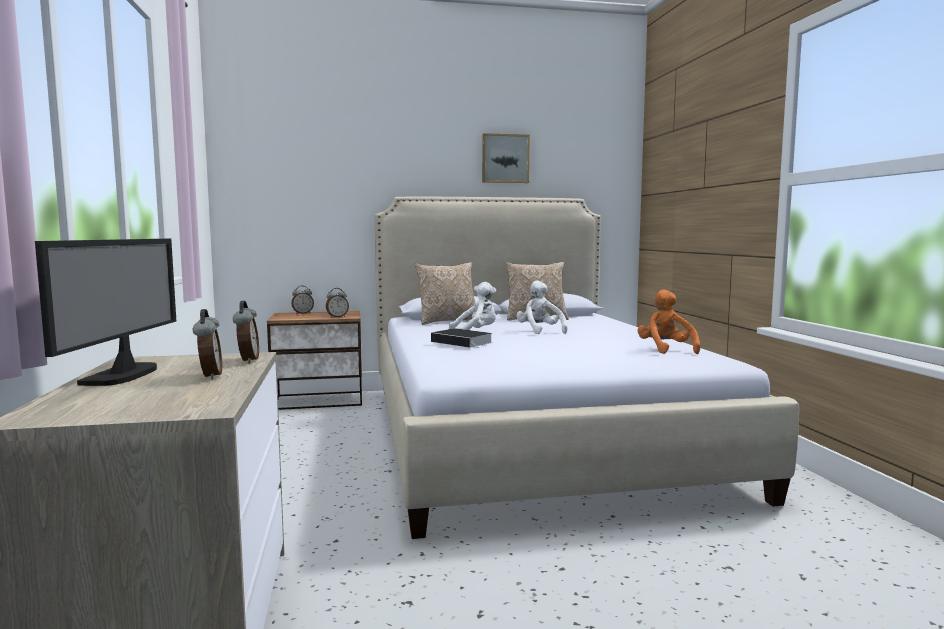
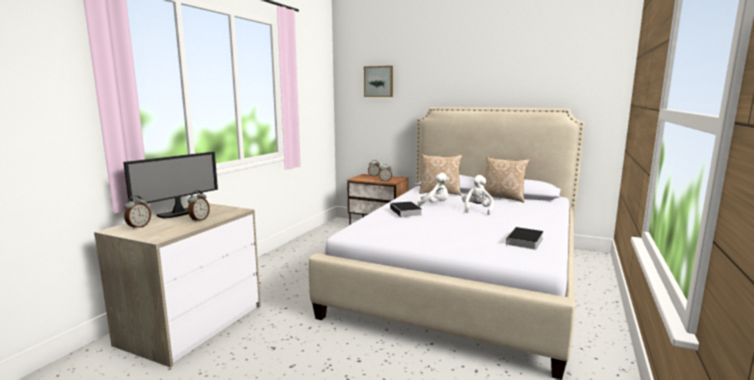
camera: 35 degrees right, 5 degrees up
alarm clock [233,301,259,363] -> alarm clock moved to [124,196,151,229]
picture [482,133,530,183] -> picture moved to [364,66,393,97]
orange plush toy [637,289,700,354] -> book [506,227,544,250]

